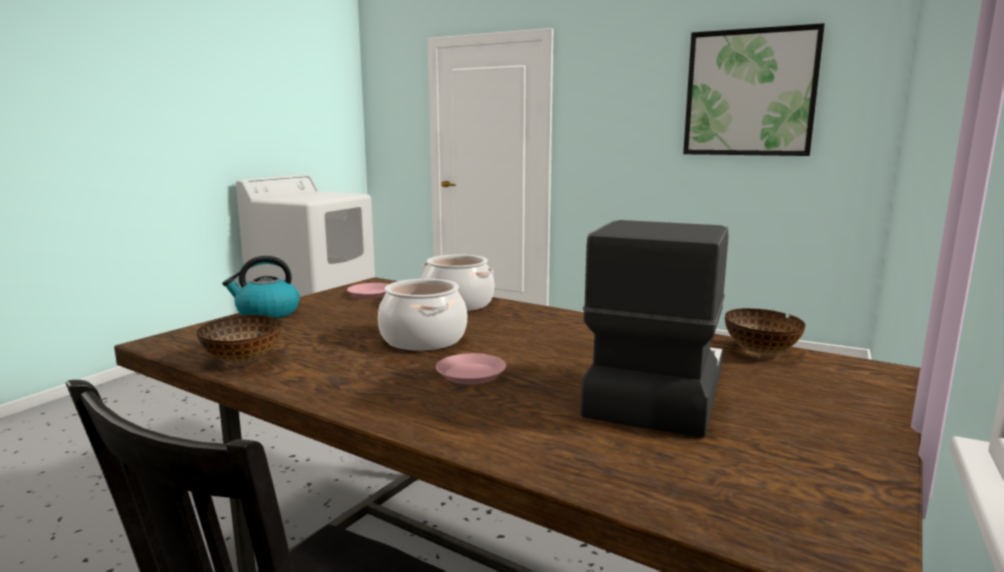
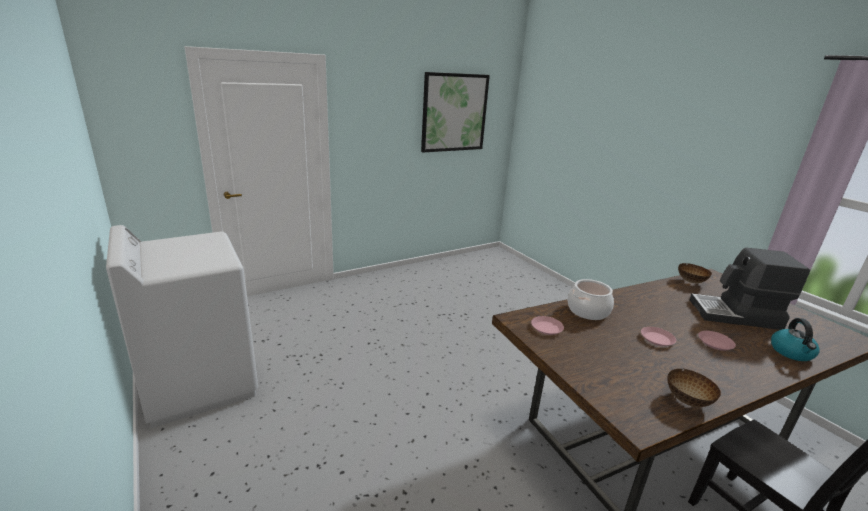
camera: 60 degrees left, 10 degrees up
kettle [222,256,300,318] -> kettle moved to [771,318,820,361]
cooking pot [378,279,467,351] -> pink plate [641,327,676,346]
coffee machine [581,220,729,438] -> coffee machine turned 45 degrees counterclockwise [690,248,810,330]

